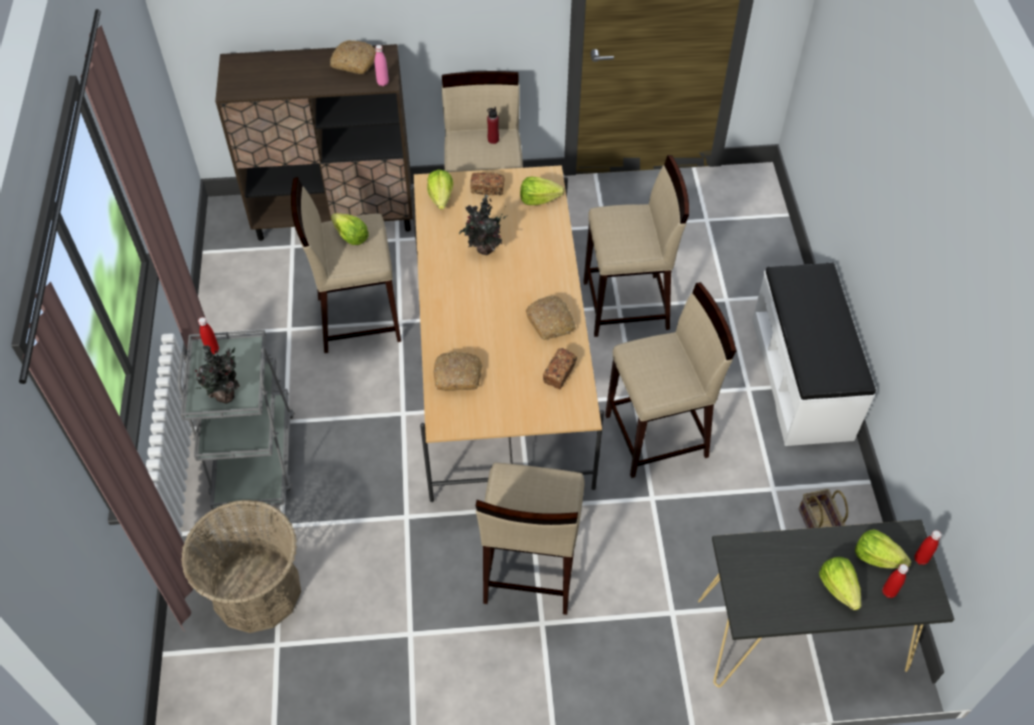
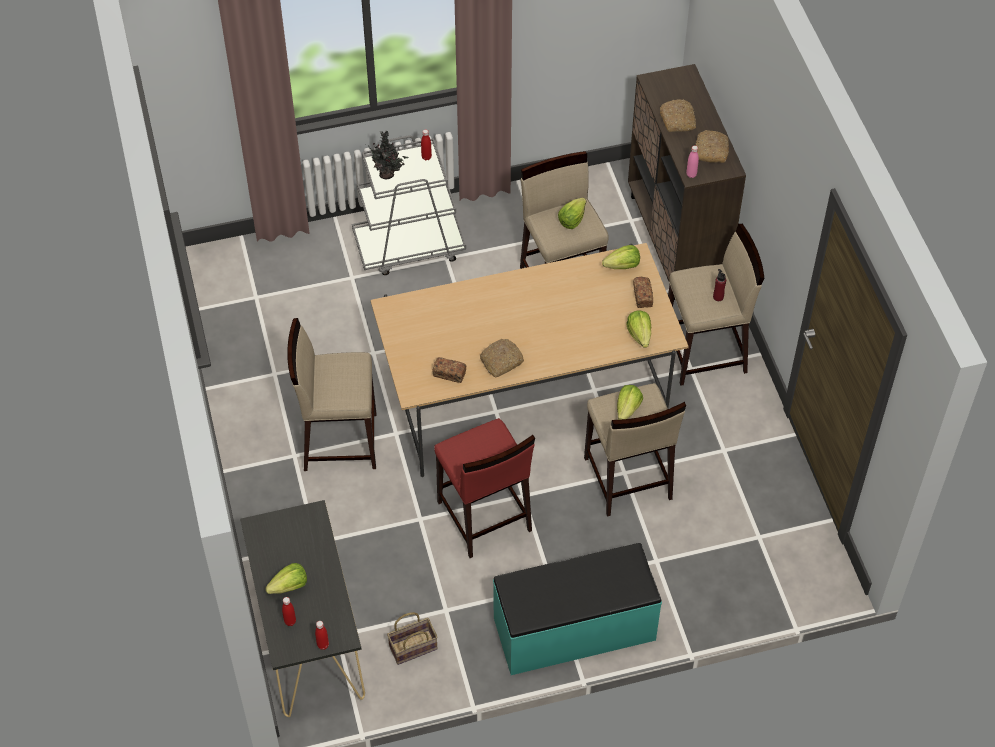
camera: 80 degrees right, 0 degrees up
basket [181,500,301,633] -> none
bread [434,352,483,391] -> bread moved to [660,99,696,132]
potted plant [459,194,508,255] -> none
beige stool [605,282,736,478] -> red stool [434,418,535,558]
white bench [752,263,876,446] -> turquoise bench [493,543,662,675]
lettuce [855,529,911,568] -> lettuce moved to [617,385,643,420]

